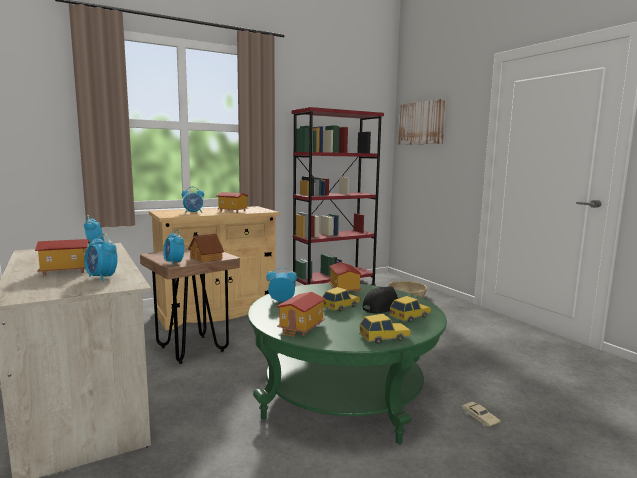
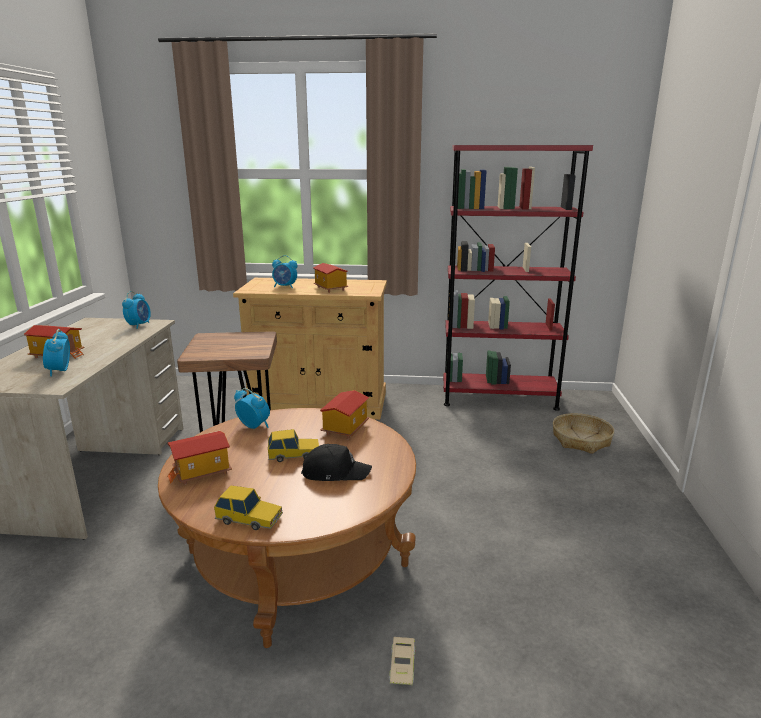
camera: 35 degrees right, 10 degrees up
alarm clock [163,230,185,266] -> none
toy house [188,234,224,262] -> none
green coffee table [248,283,447,444] -> brown coffee table [158,408,416,648]
toy car [389,296,431,322] -> none
picture [398,99,446,145] -> none

